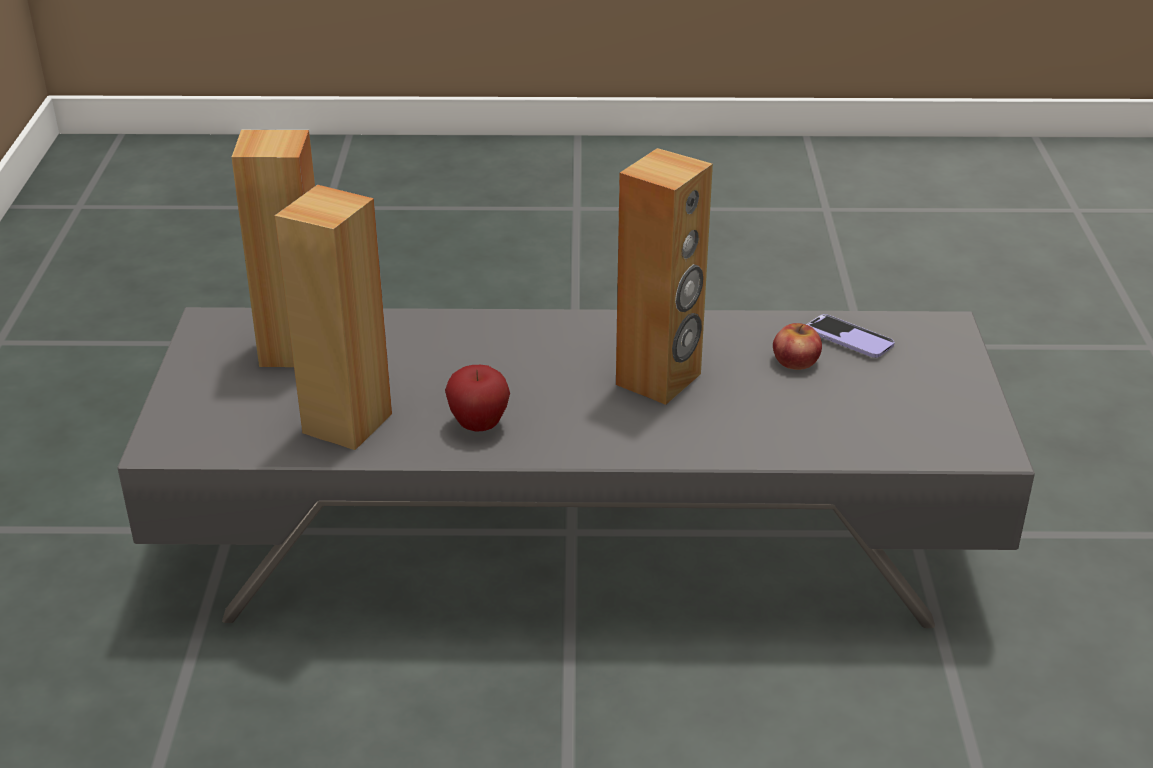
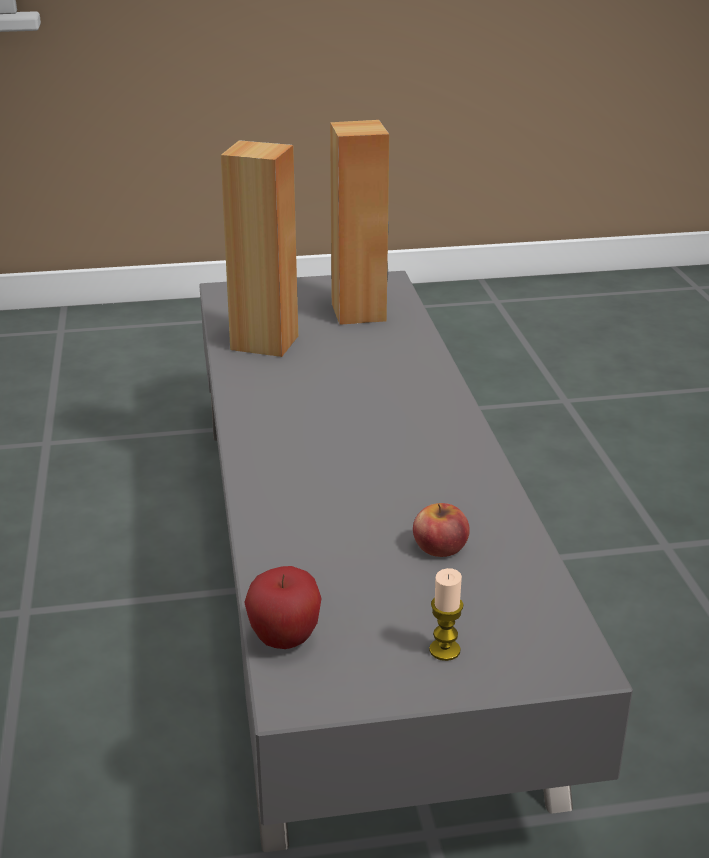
camera: 80 degrees right, 5 degrees down
apple [445,365,510,431] -> apple moved to [244,566,322,649]
brown speaker [616,148,713,405] -> none
phone [806,314,895,358] -> none
none -> candle [429,568,464,661]

